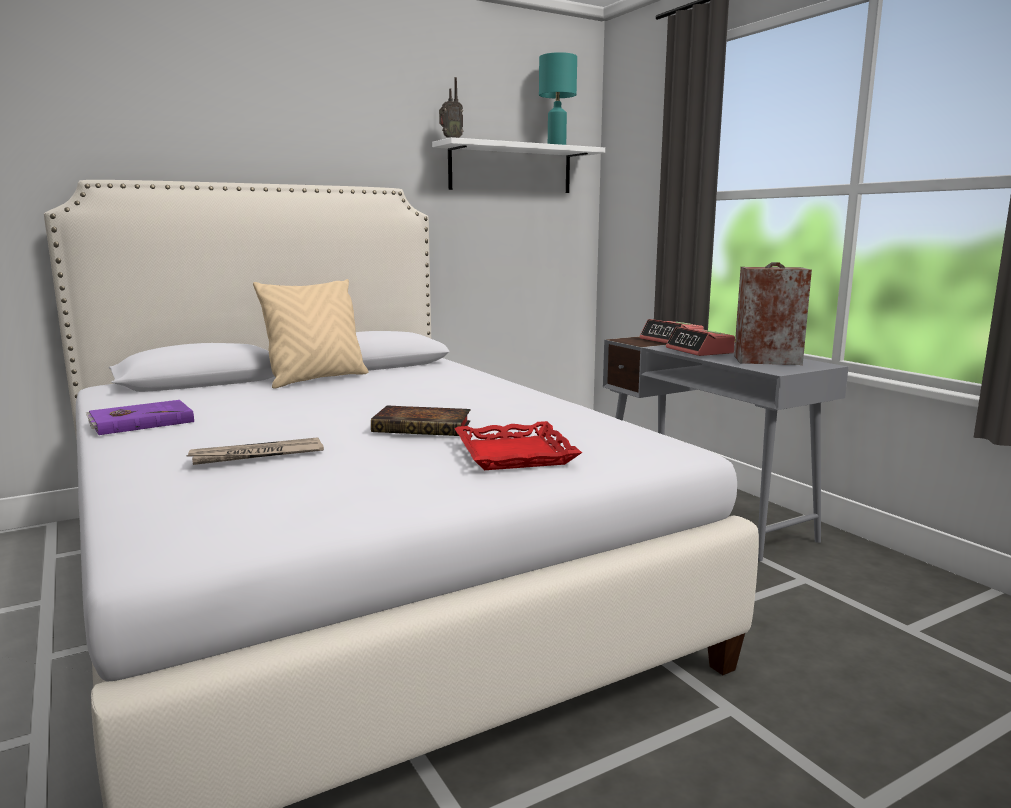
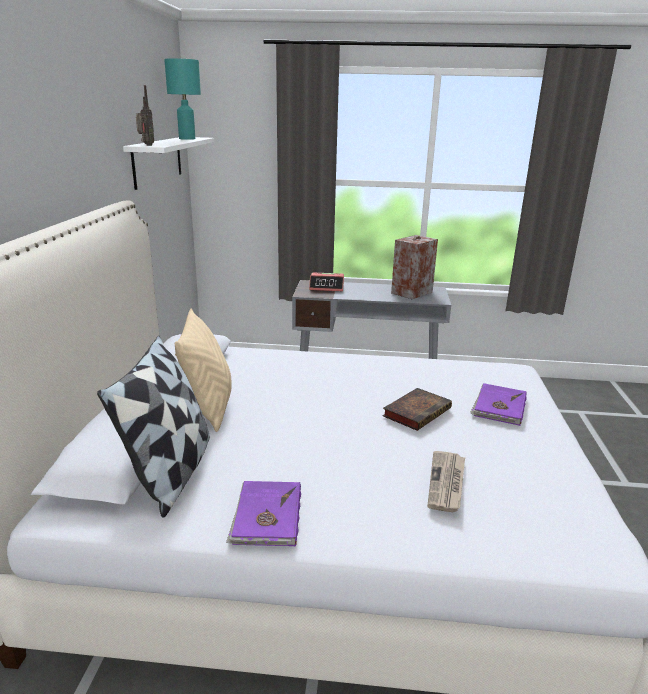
camera: 55 degrees left, 10 degrees up
red tray [454,421,582,470] -> purple book [470,383,527,426]
alarm clock [666,327,735,356] -> none
none -> pillow [97,336,210,518]

